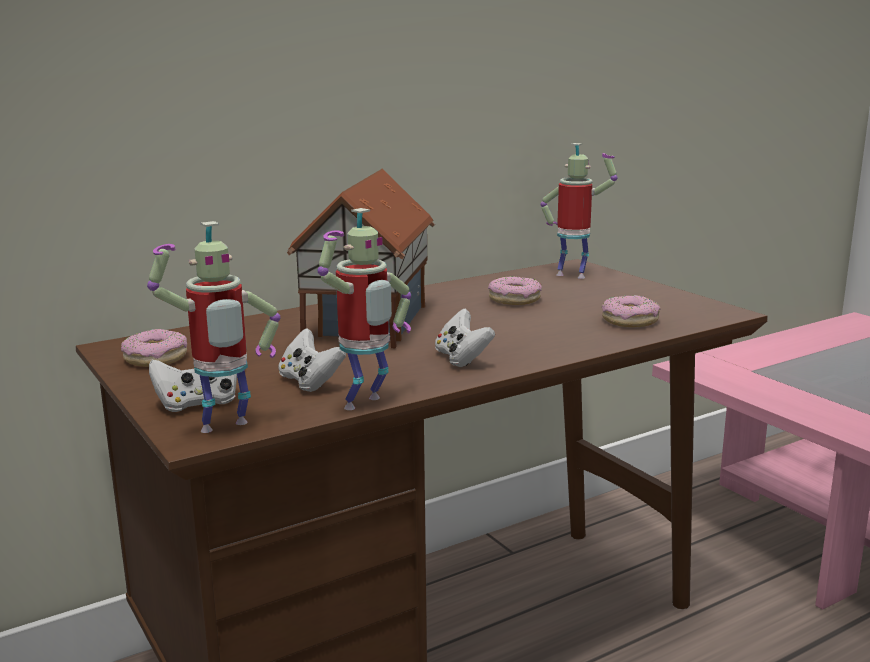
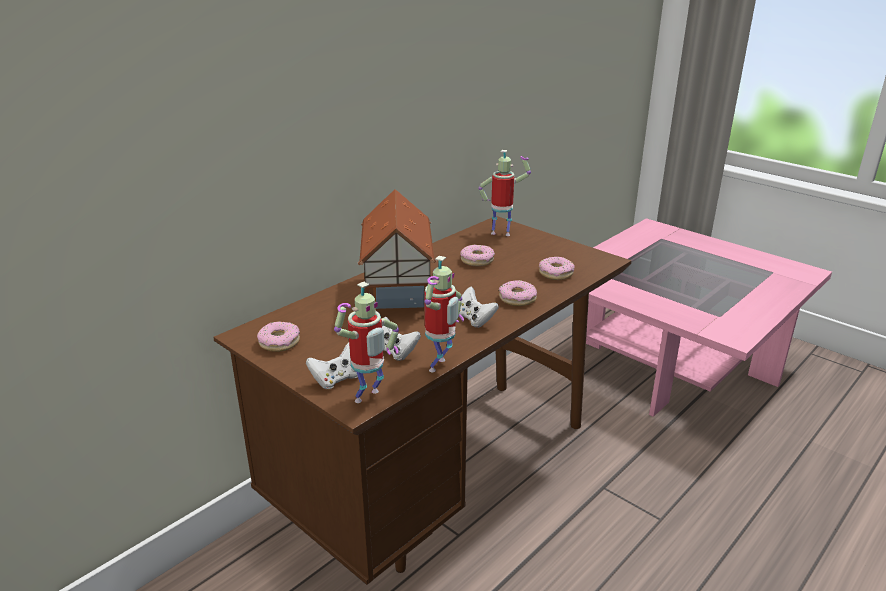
camera: 15 degrees left, 10 degrees up
none -> donut [499,280,537,306]

